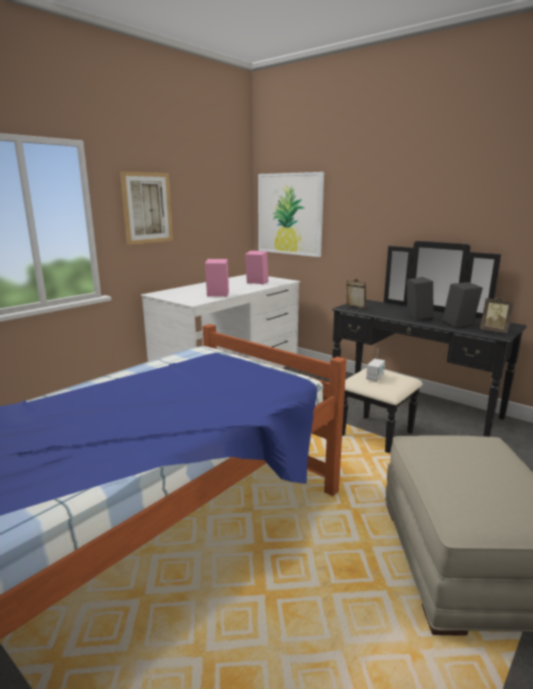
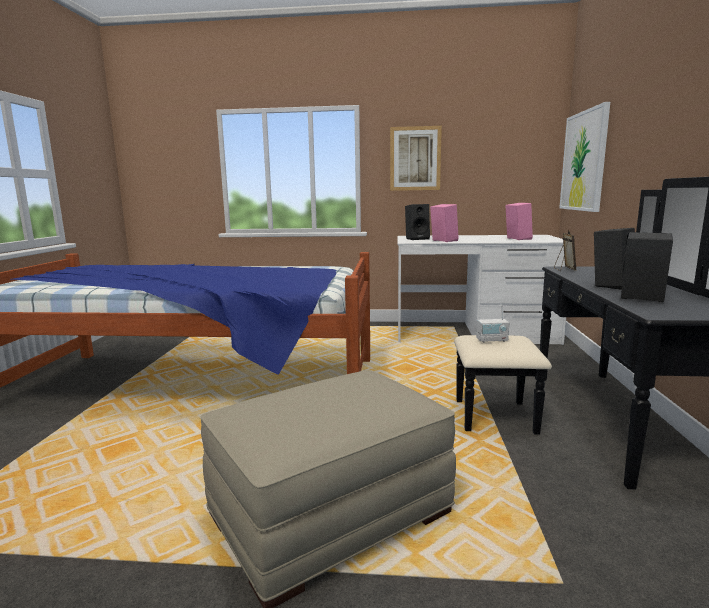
camera: 55 degrees right, 5 degrees down
picture frame [480,296,514,333] -> none
none -> black speaker [405,204,430,240]

